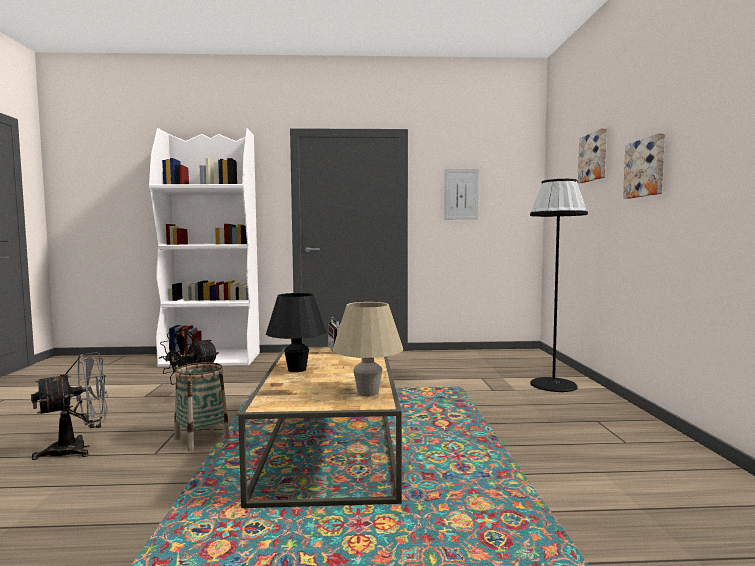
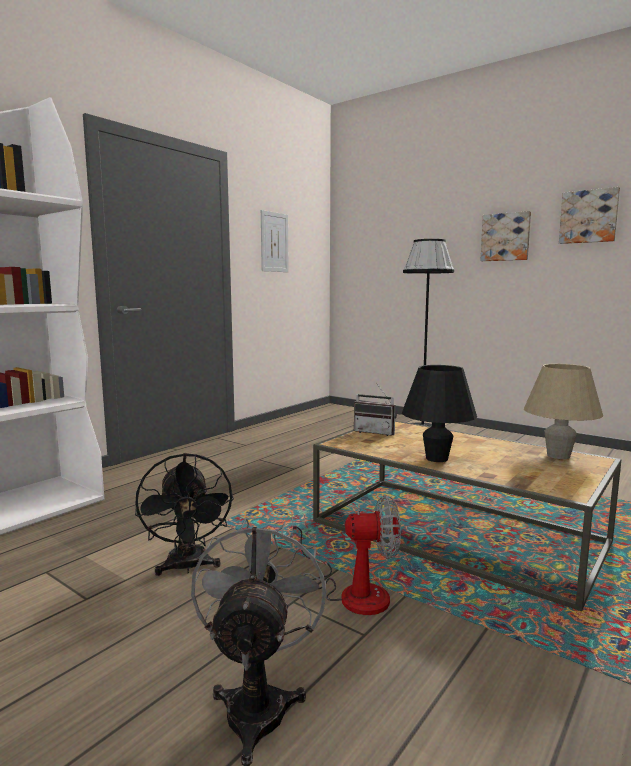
camera: 50 degrees left, 5 degrees up
basket [174,362,230,451] -> fan [293,495,401,615]
picture [578,128,607,183] -> picture moved to [559,187,620,244]

